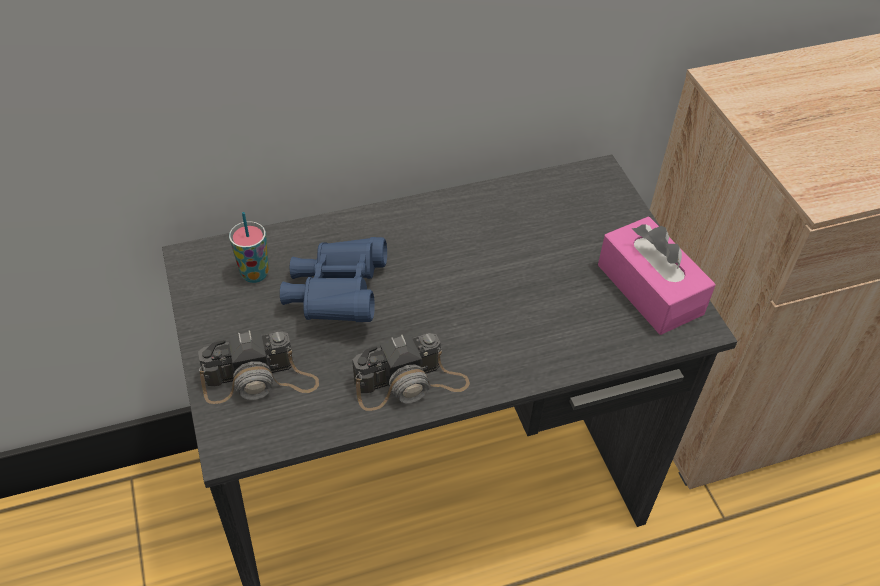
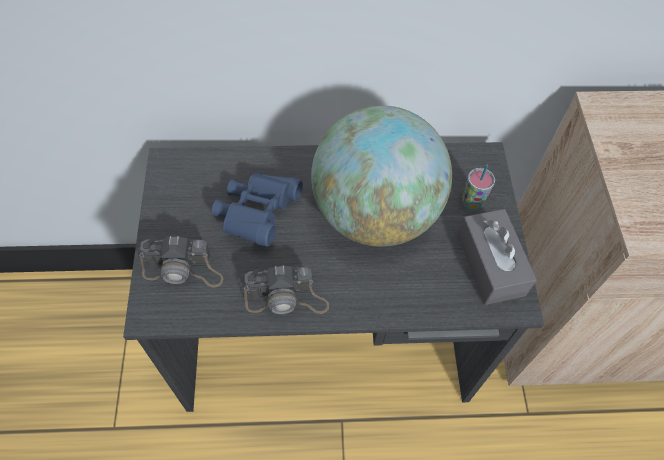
camera: 15 degrees right, 10 degrees up
cup [229,212,269,283] -> cup moved to [462,165,495,210]
pink tissue box [598,217,716,335] -> grey tissue box [458,209,537,305]
none -> globe [311,106,452,247]

